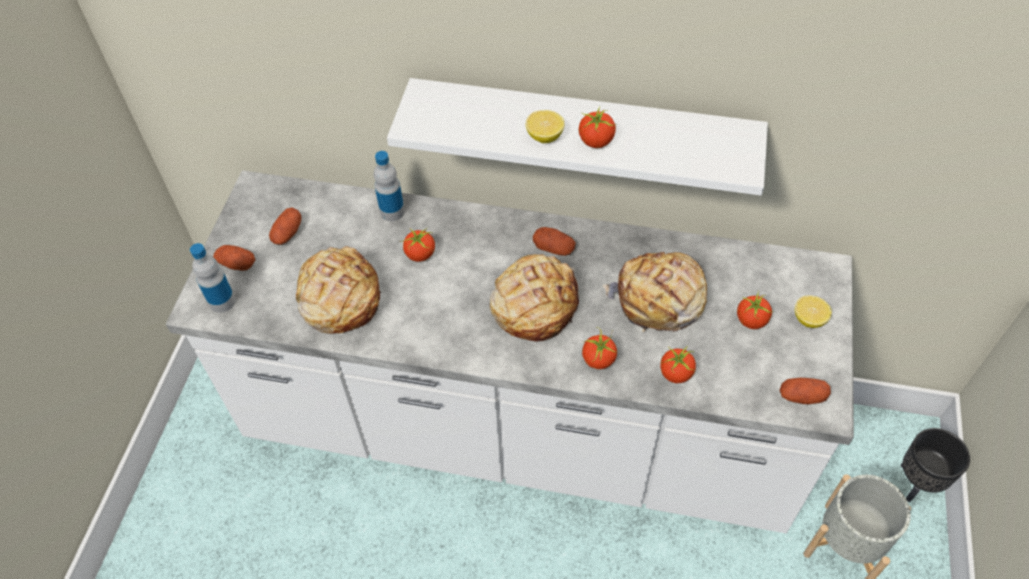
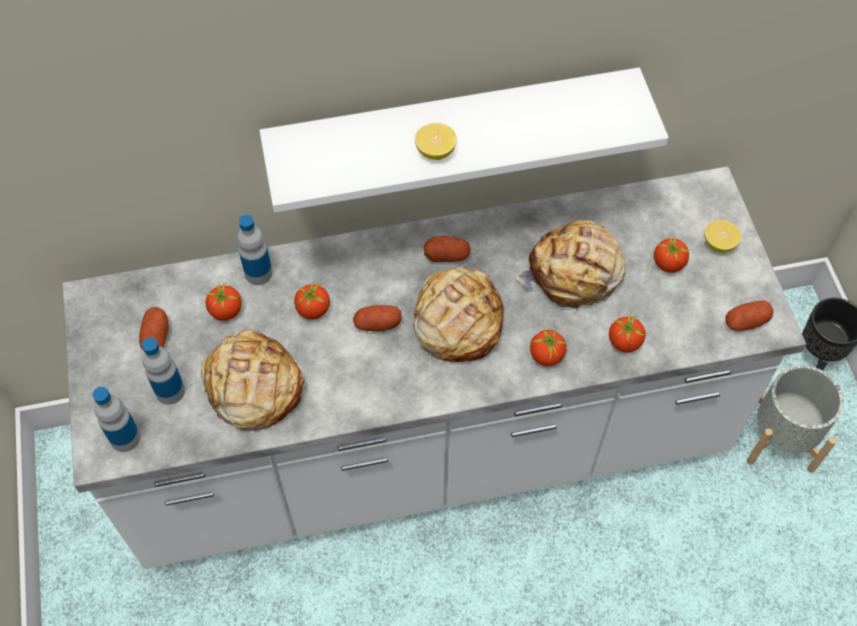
camera: 25 degrees left, 5 degrees up
potato [213,245,255,271] -> potato moved to [353,305,401,332]
tomato [579,106,616,148] -> tomato moved to [206,281,242,321]
none -> bottle [142,337,185,405]

